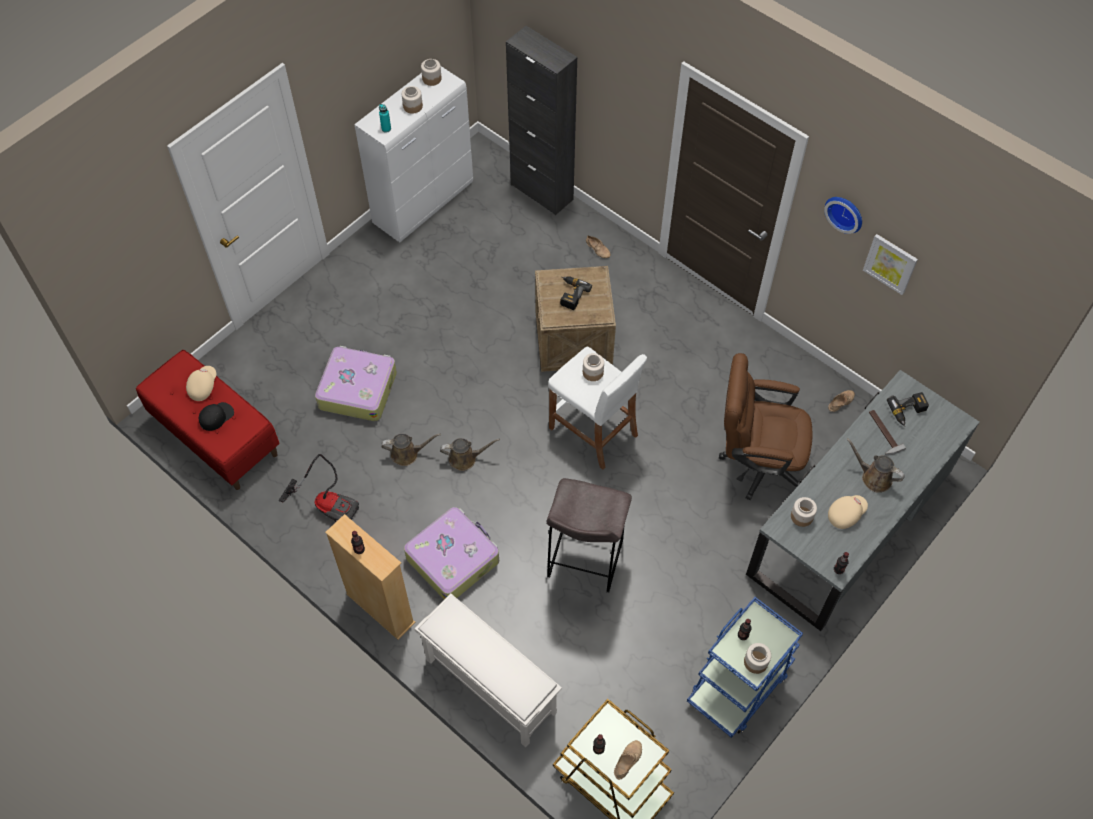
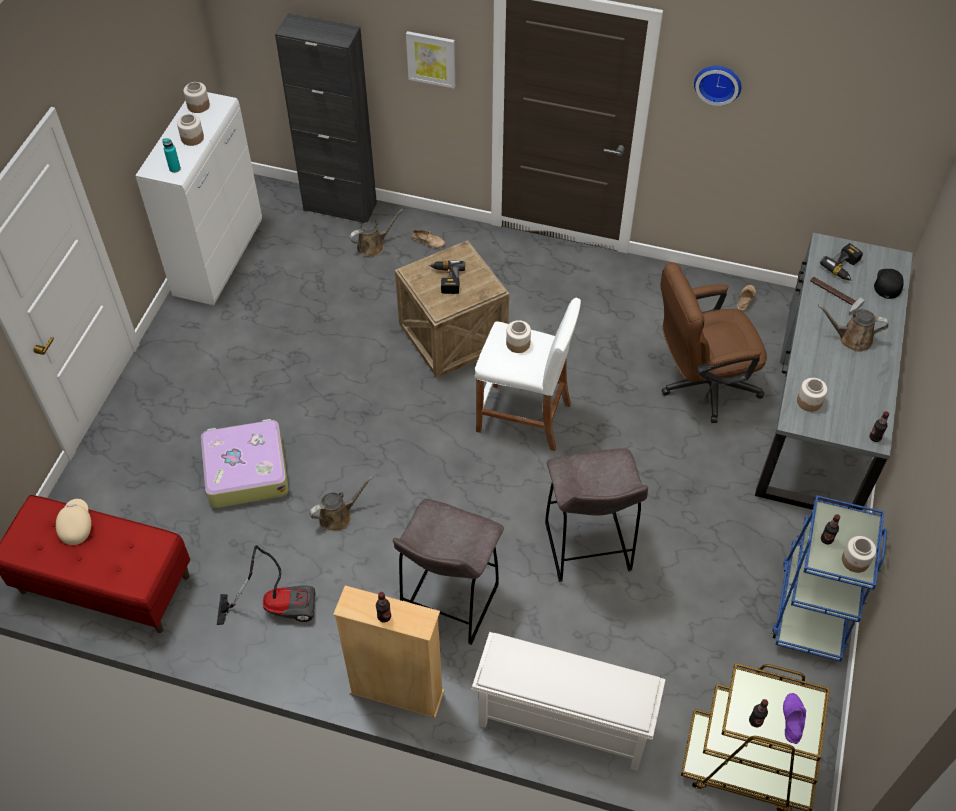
camera: 25 degrees left, 5 degrees down
black cap [199,402,234,431] -> black cap moved to [874,269,904,299]
suitcase [404,507,499,600] -> grey stool [393,499,504,645]
brown watering can [440,438,500,471] -> brown watering can moved to [349,209,403,257]
beige shoe [614,740,642,780] -> purple shoe [783,693,806,744]
beige cap [828,495,868,529] -> none
picture [863,234,918,295] -> picture moved to [406,31,455,88]

